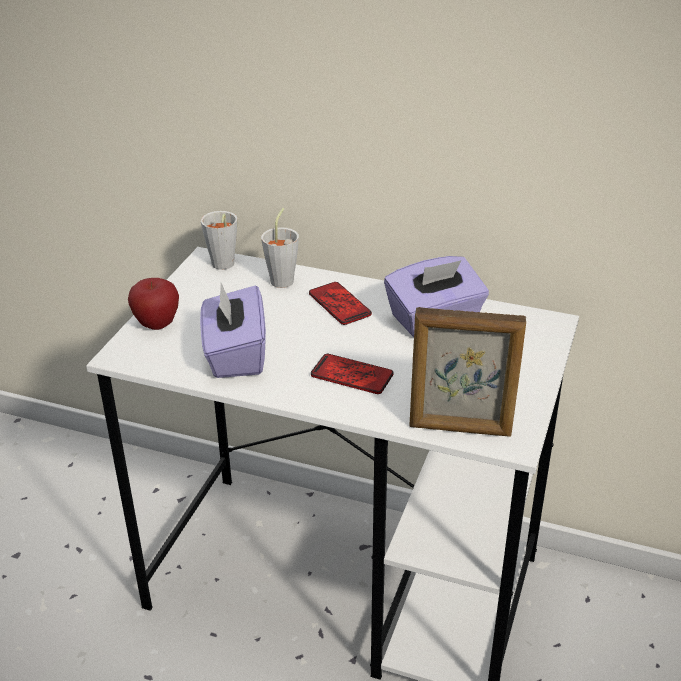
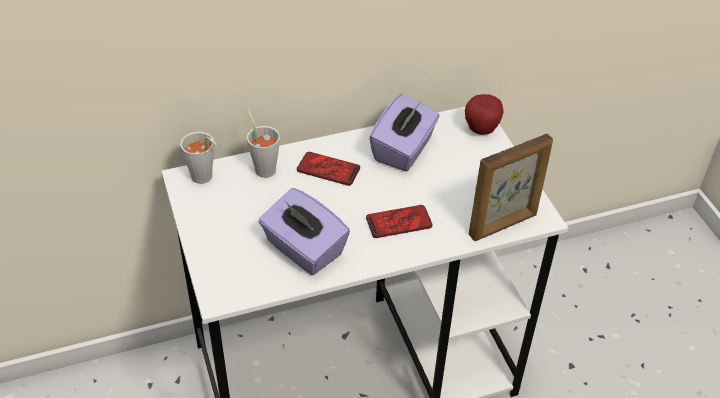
camera: 40 degrees left, 10 degrees up
apple [128,278,179,330] -> apple moved to [465,94,504,135]

